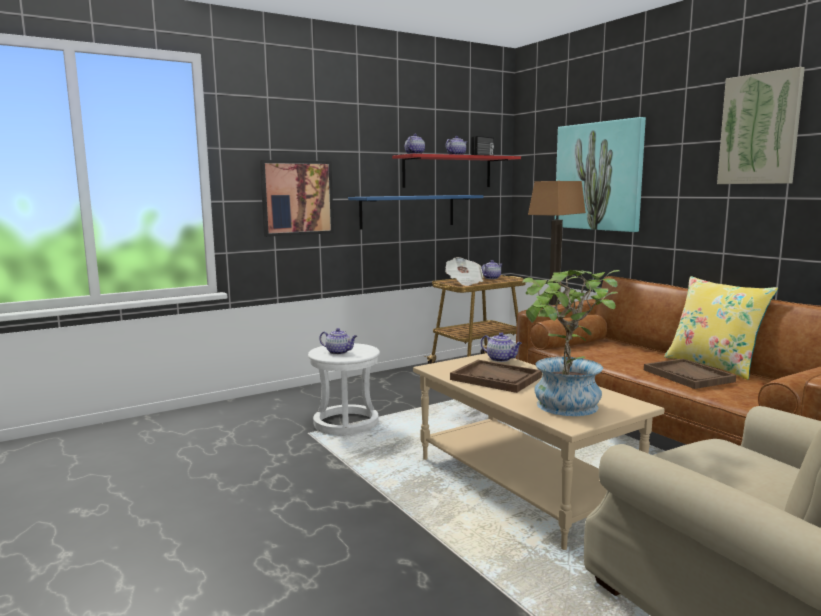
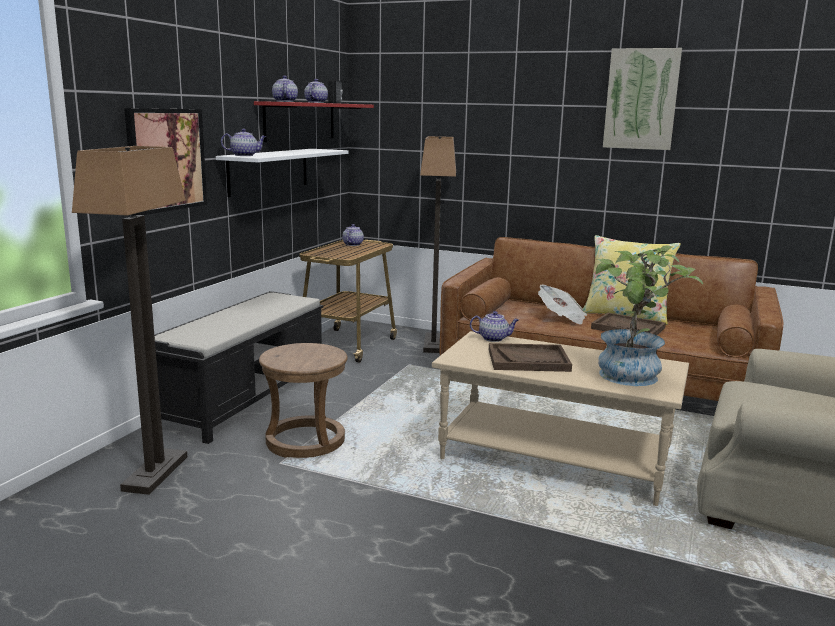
camera: 35 degrees left, 5 degrees up
white stool [308,343,380,435] -> brown stool [259,343,348,458]
teapot [319,328,357,355] -> teapot moved to [221,129,266,156]
blue shelf [348,195,484,230] -> white shelf [216,149,348,197]
newspaper [445,257,483,286] -> newspaper moved to [538,285,587,325]
picture [555,117,646,232] -> none
none -> floor lamp [72,146,187,495]
none -> black bench [154,291,323,444]

